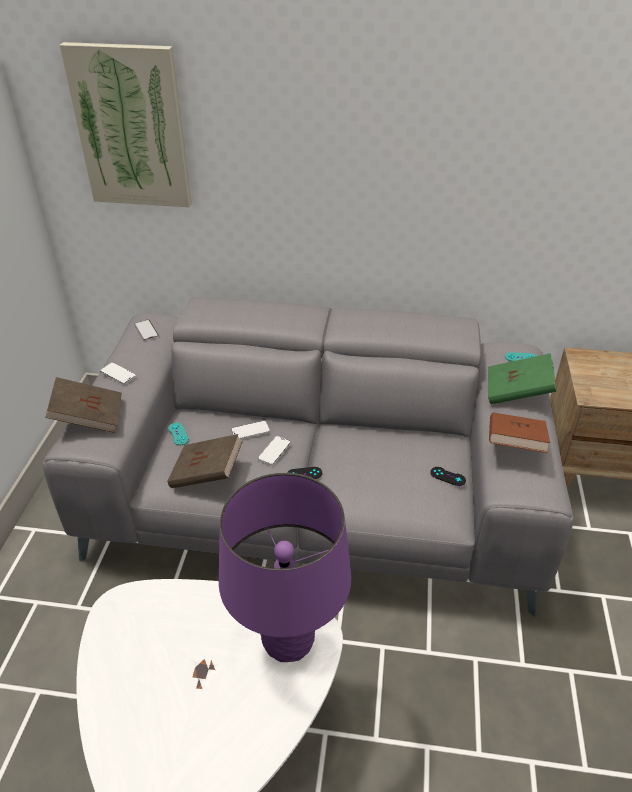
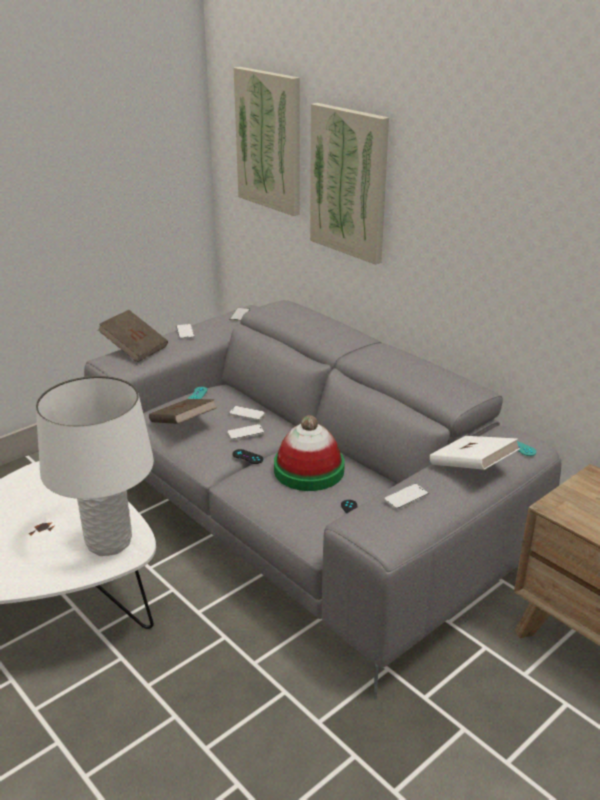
camera: 40 degrees right, 10 degrees down
purple table lamp [219,473,352,662] -> white table lamp [36,376,154,556]
green book [488,353,556,404] -> white book [430,436,520,470]
brown book [489,412,550,453] -> phone [384,484,428,509]
none -> hat [274,415,345,491]
none -> picture [310,103,389,265]

